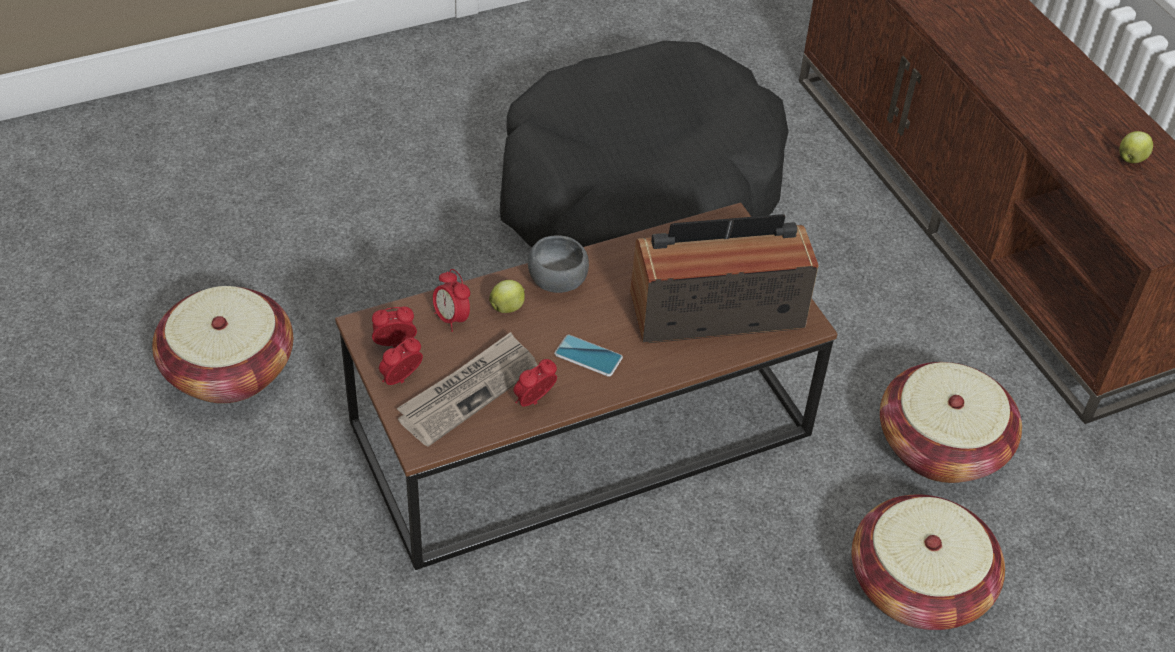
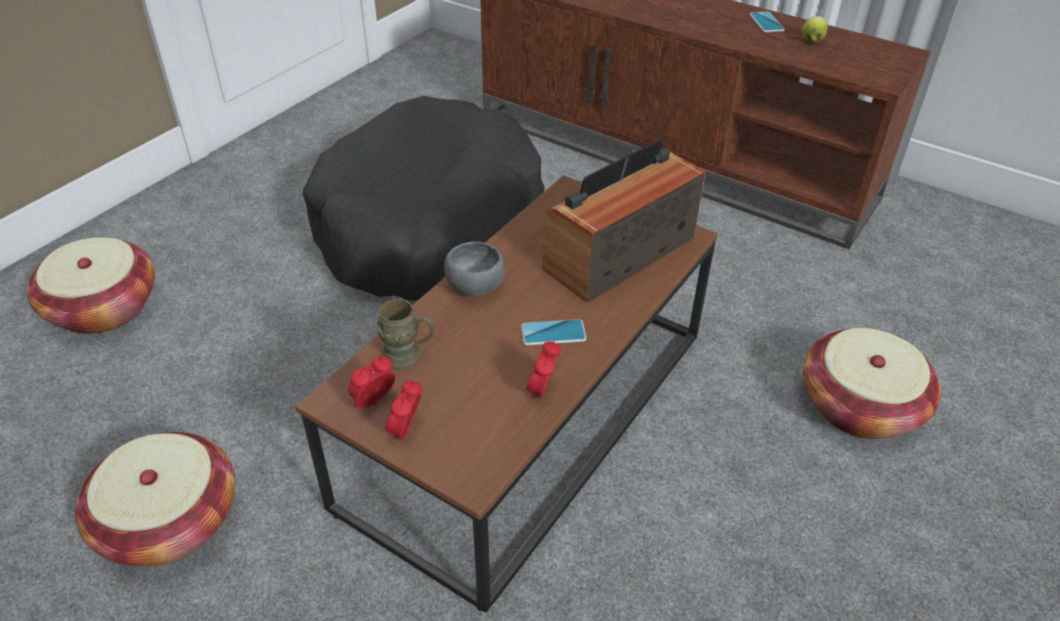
camera: 30 degrees left, 5 degrees down
newspaper [396,332,538,447] -> none
alarm clock [433,269,470,332] -> brown mug [377,299,434,370]
apple [489,280,525,313] -> none
basket [880,362,1022,483] -> basket moved to [27,237,155,334]
none -> phone [750,11,785,33]

